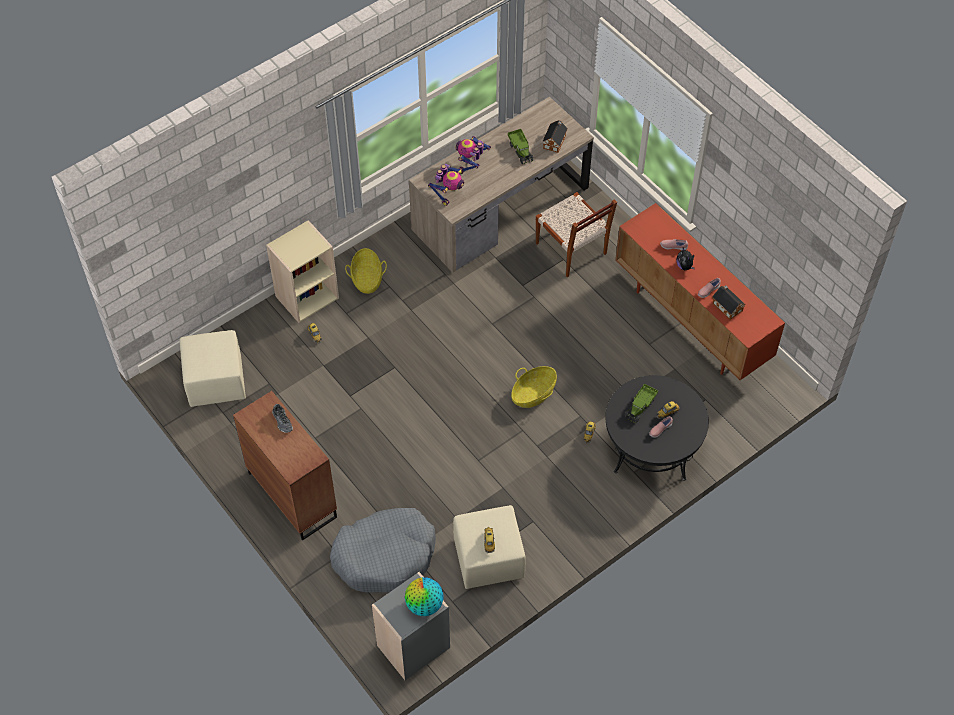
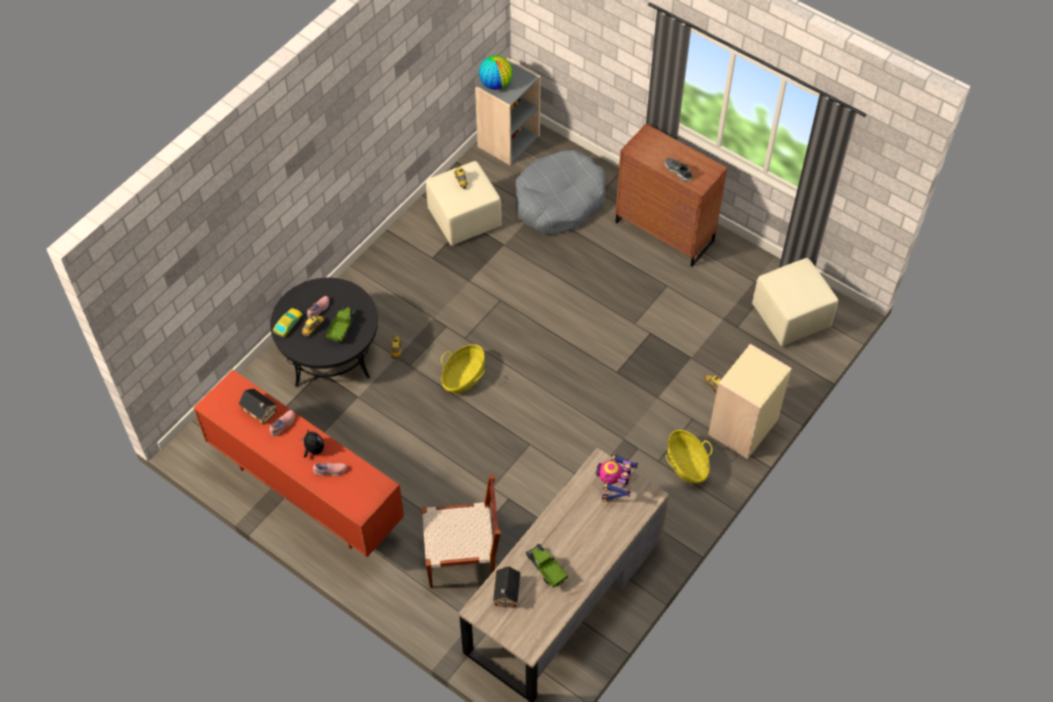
camera: 165 degrees right, 0 degrees up
toy robot [455,136,491,174] -> none
chair [536,192,617,277] -> chair turned 135 degrees clockwise [422,475,501,588]
none -> toy car [273,308,303,338]

